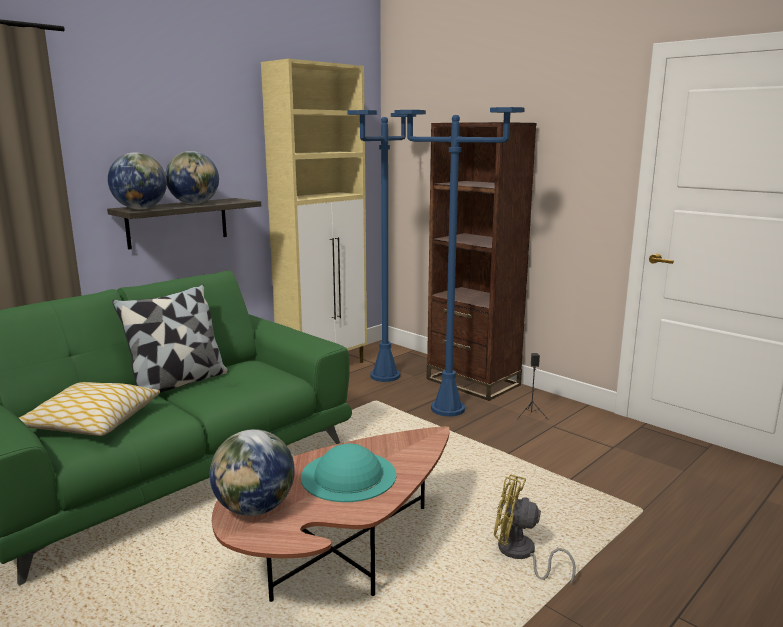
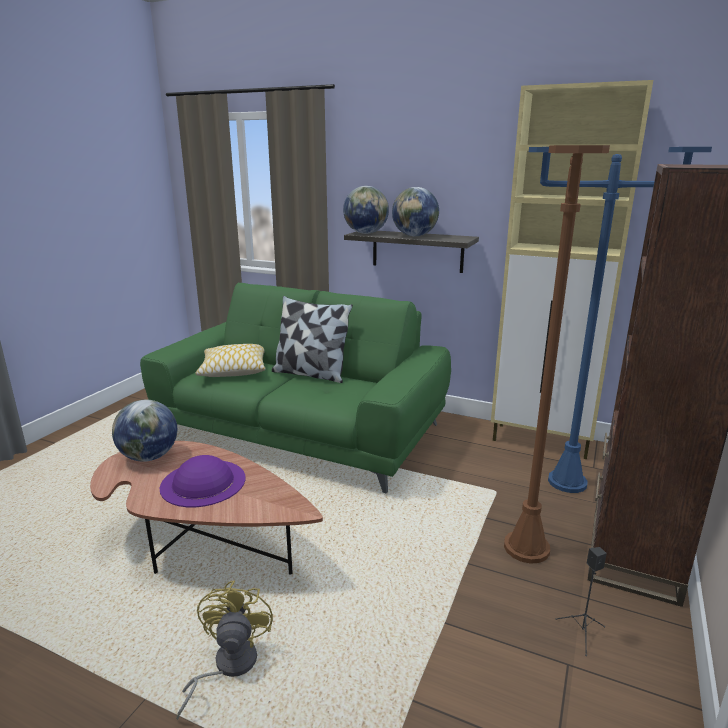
camera: 70 degrees right, 5 degrees up
turquoise hat [301,444,396,502] -> purple hat [160,455,245,507]
blue floor lamp [394,107,525,416] -> brown floor lamp [504,145,610,564]

